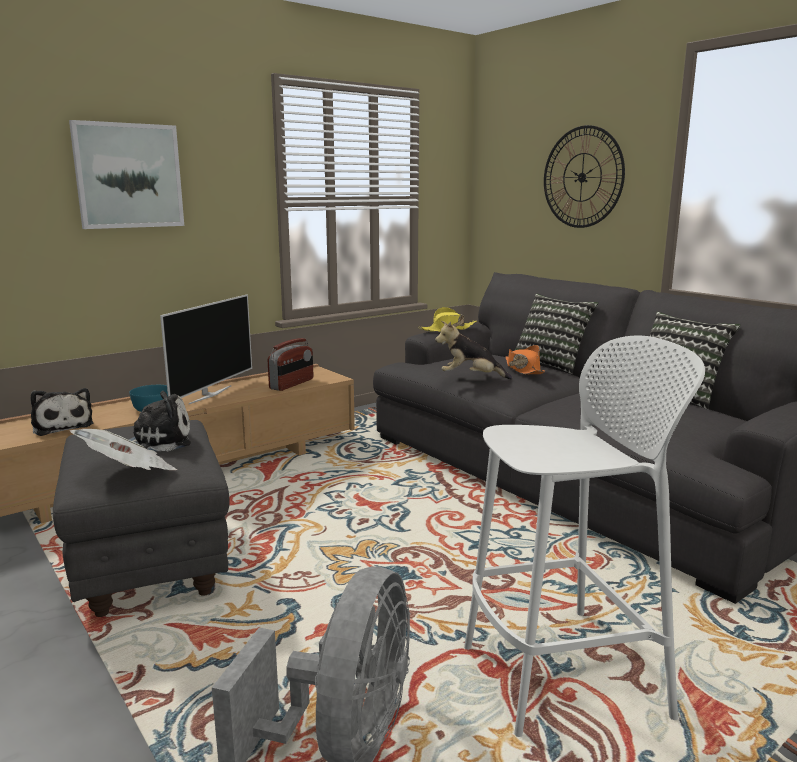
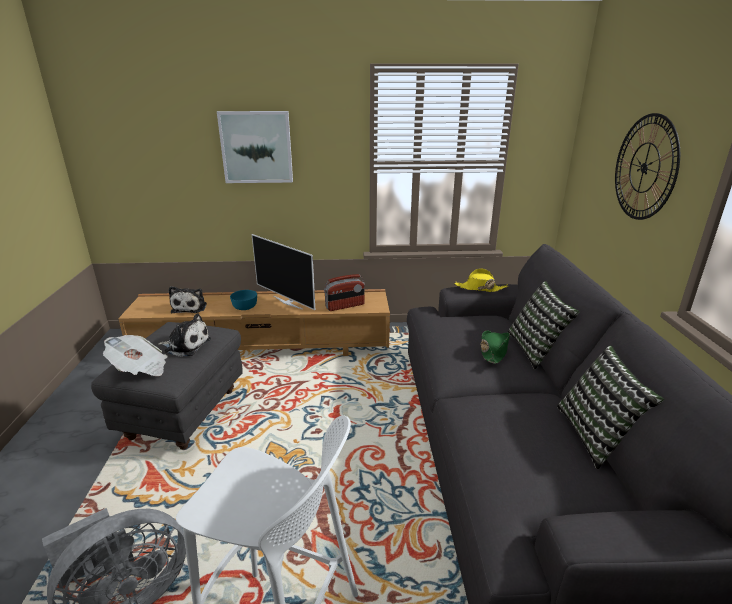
camera: 35 degrees right, 10 degrees up
television [160,294,252,404] -> television turned 75 degrees clockwise [252,234,315,310]
plush toy [435,321,512,379] -> none
orange hat [506,345,545,375] -> green hat [480,330,510,364]

